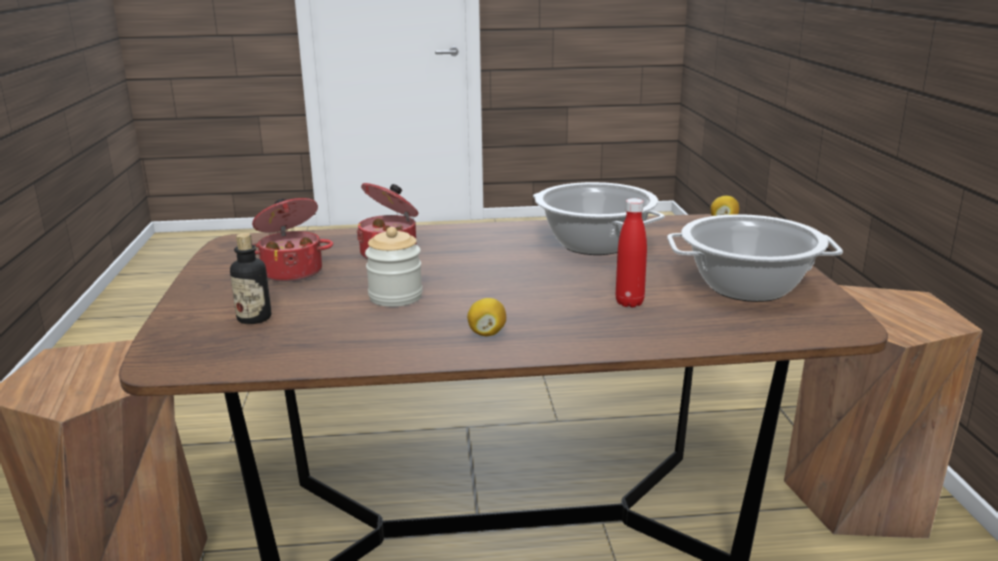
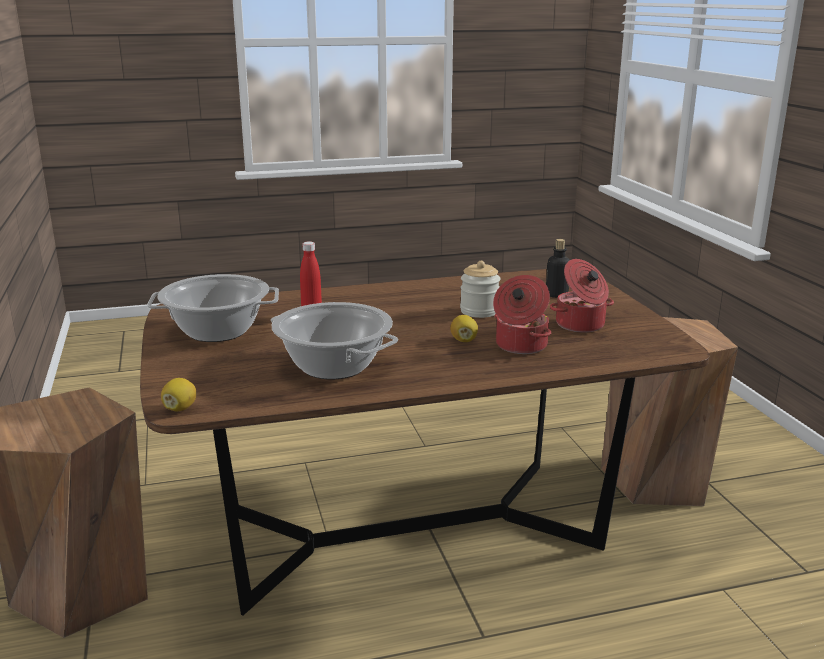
camera: 170 degrees right, 0 degrees up
lemon [467,298,506,336] -> lemon moved to [450,315,478,342]

